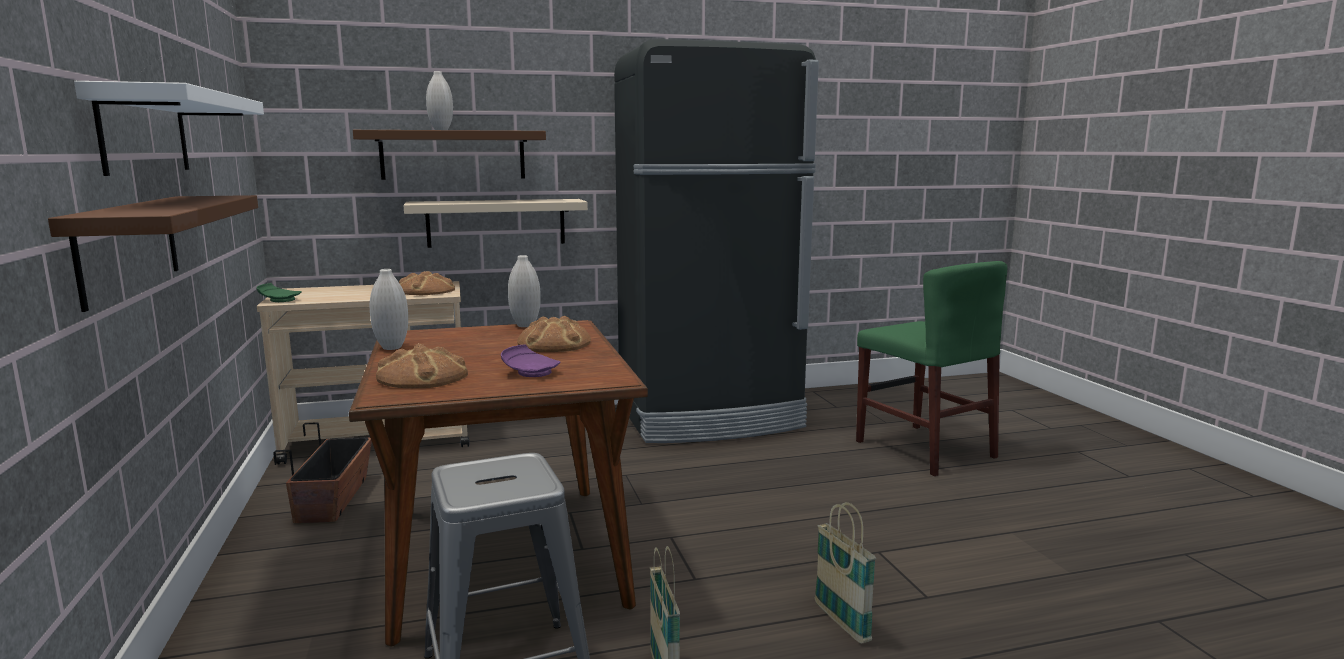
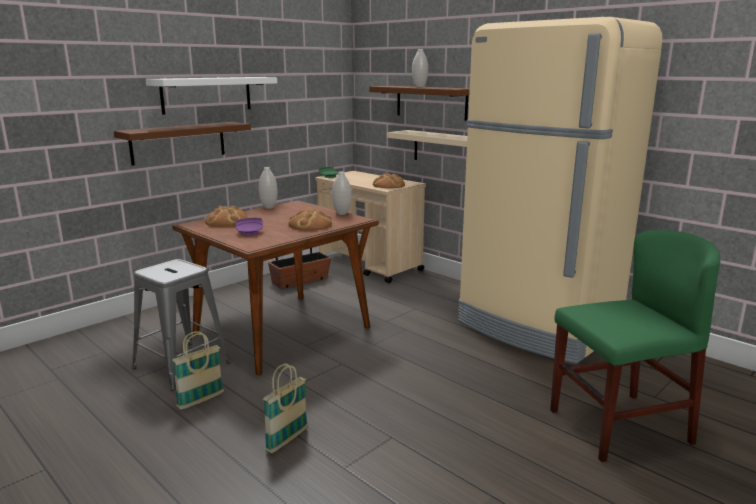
camera: 60 degrees right, 5 degrees up
black fridge [614,39,819,443] -> beige fridge [458,17,662,364]
green chair [856,261,1007,476] -> green chair turned 135 degrees counterclockwise [550,230,720,462]

